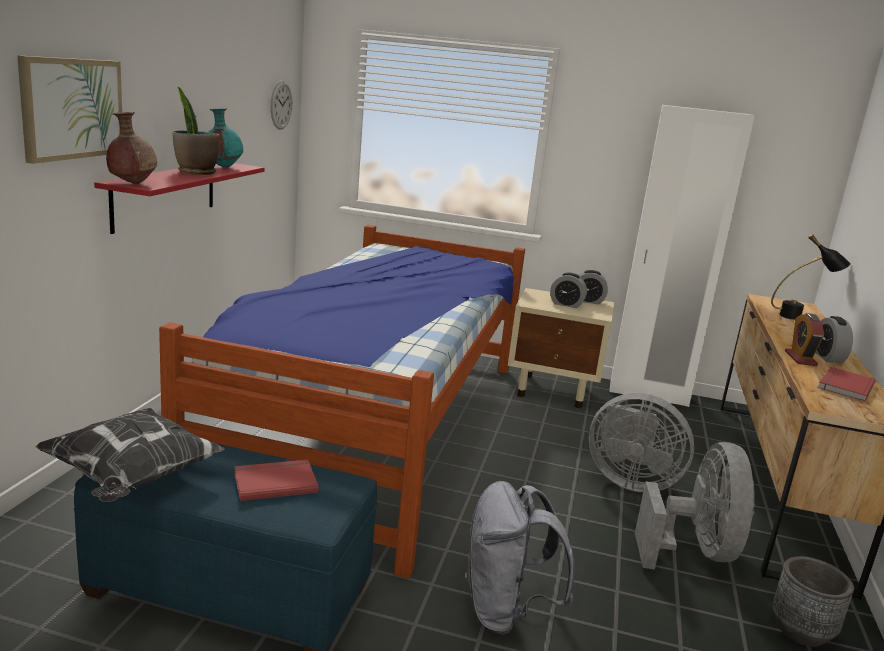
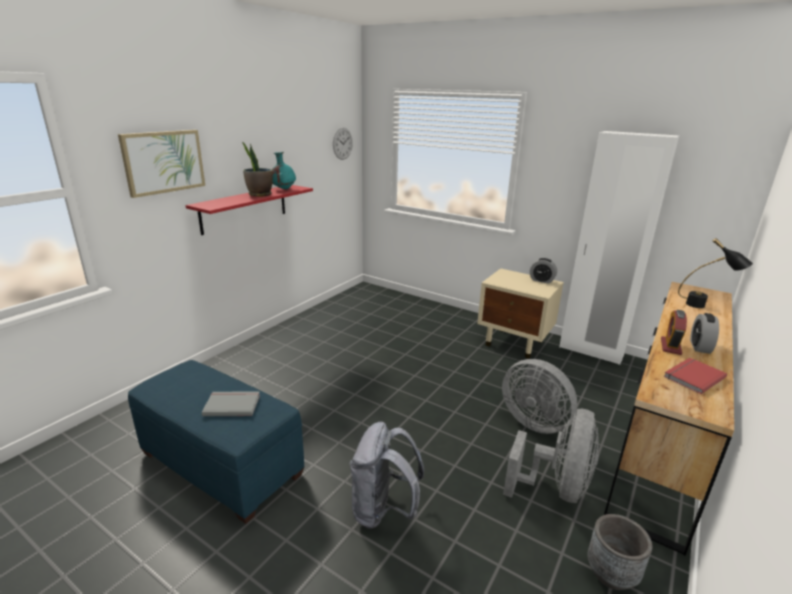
camera: 20 degrees right, 5 degrees up
pillow [35,408,225,502] -> none
brown vase [106,112,157,184] -> none
bed [159,225,525,579] -> none
red book [234,460,318,501] -> grey book [202,392,260,416]
alarm clock [550,273,587,308] -> none

